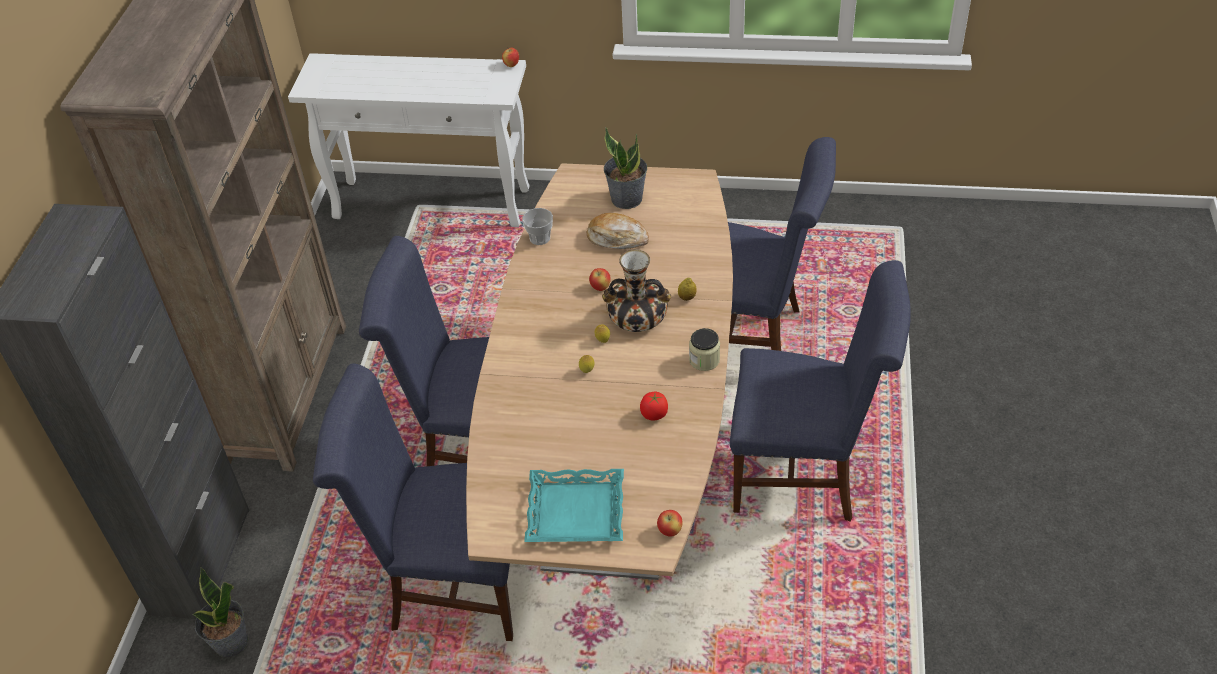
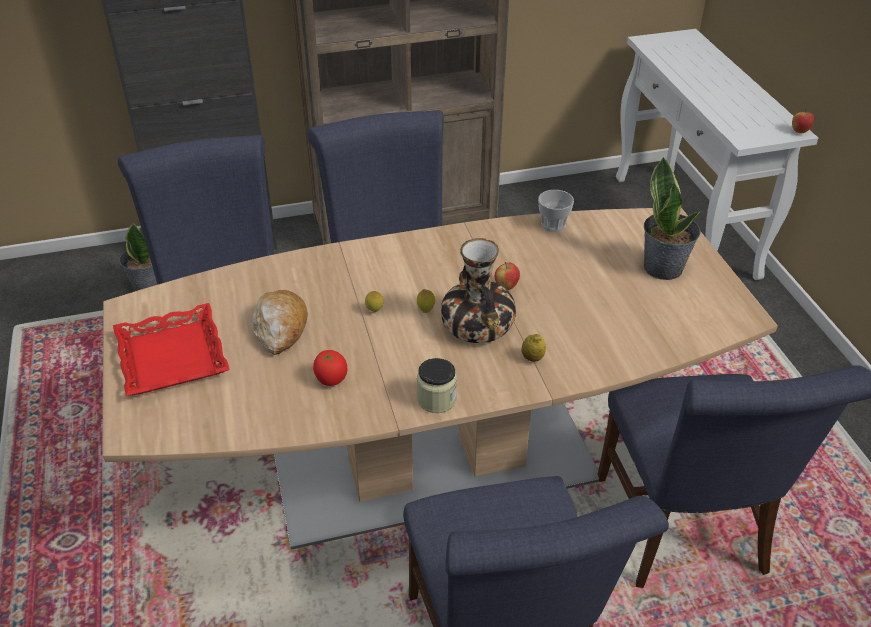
camera: 65 degrees right, 5 degrees down
turquoise tray [524,469,624,542] -> red tray [113,303,230,396]
bread [587,213,649,249] -> bread moved to [252,290,308,355]
apple [657,510,683,537] -> none

